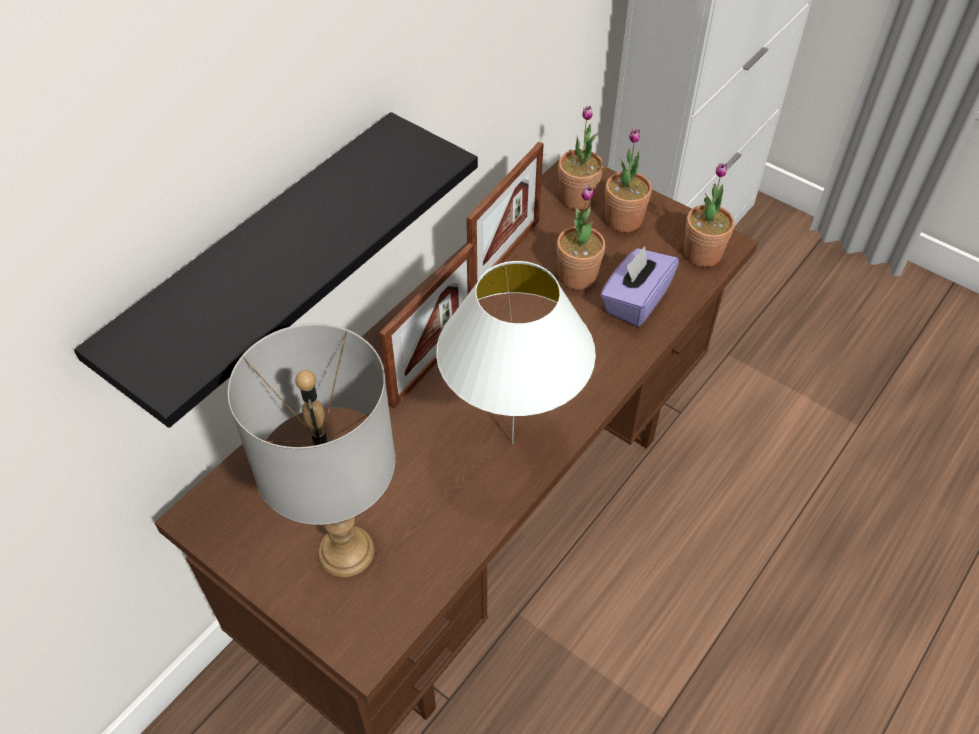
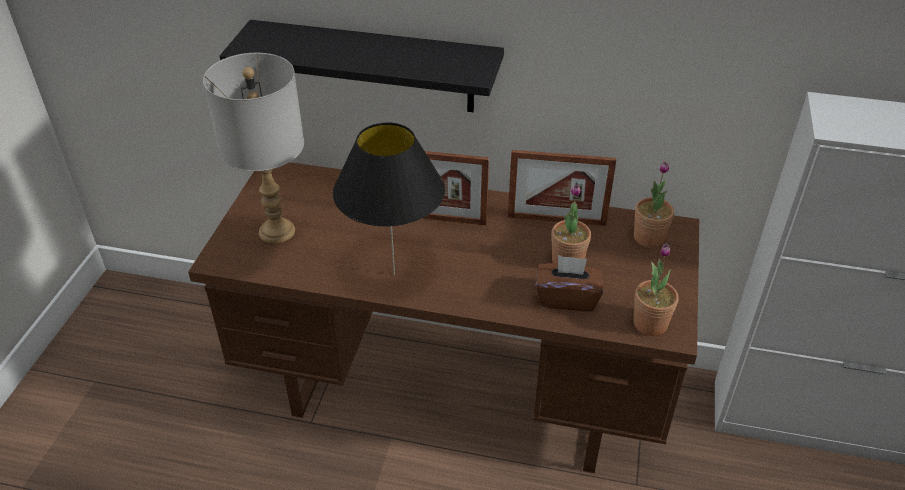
camera: 65 degrees right, 10 degrees down
white table lamp [436,261,596,445] -> black table lamp [333,122,445,275]
purple tissue box [600,246,679,327] -> brown tissue box [536,255,604,312]
potted plant [605,128,652,232] -> none

